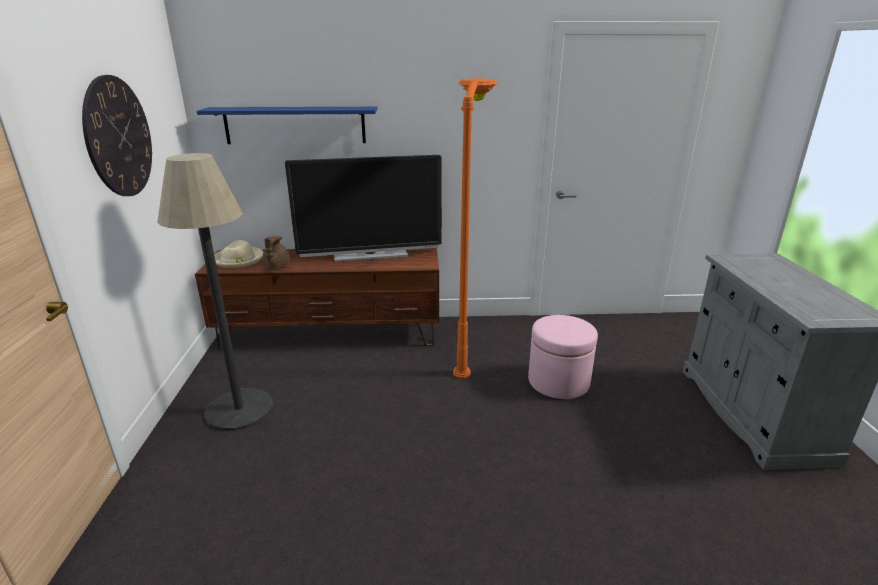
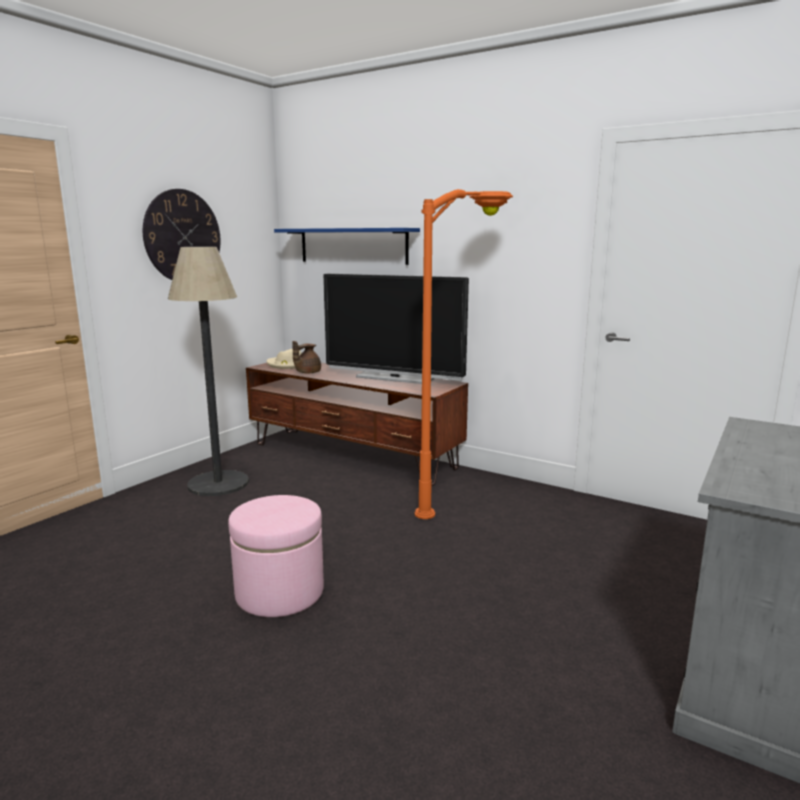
camera: 35 degrees right, 10 degrees down
pink ottoman [528,315,598,399] -> pink ottoman moved to [228,495,324,617]

